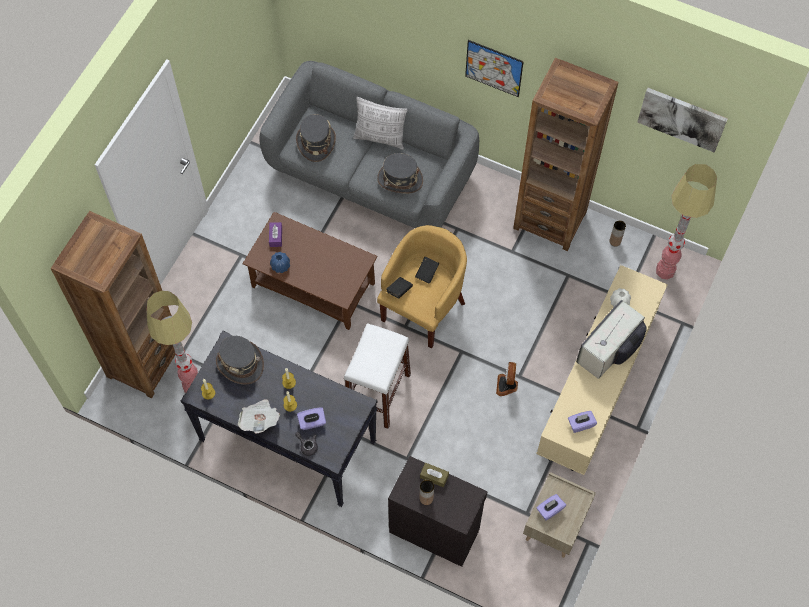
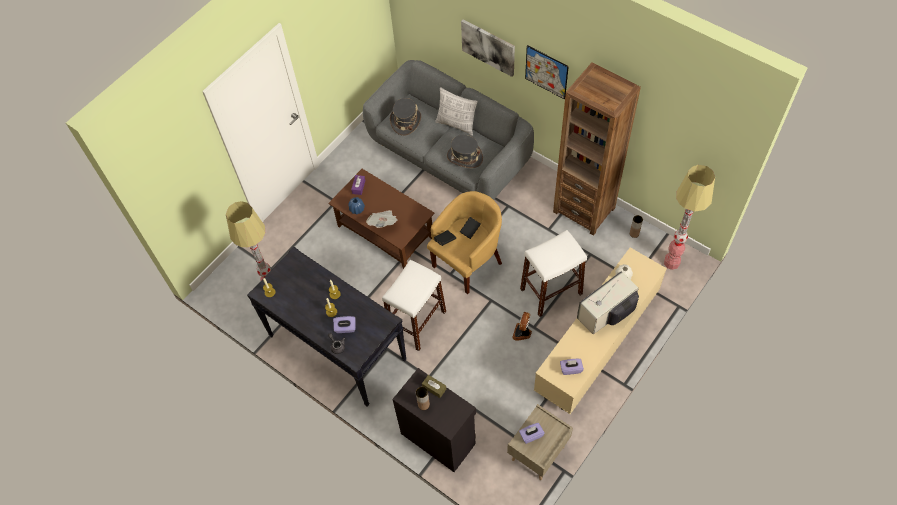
camera: 15 degrees right, 5 degrees down
brown bookcase [51,211,176,398] -> none
grey hat [216,336,264,385] -> none
newspaper [238,399,280,434] -> newspaper moved to [366,210,398,228]
picture [637,88,728,152] -> picture moved to [461,19,515,77]
none -> white stool [520,230,587,317]

